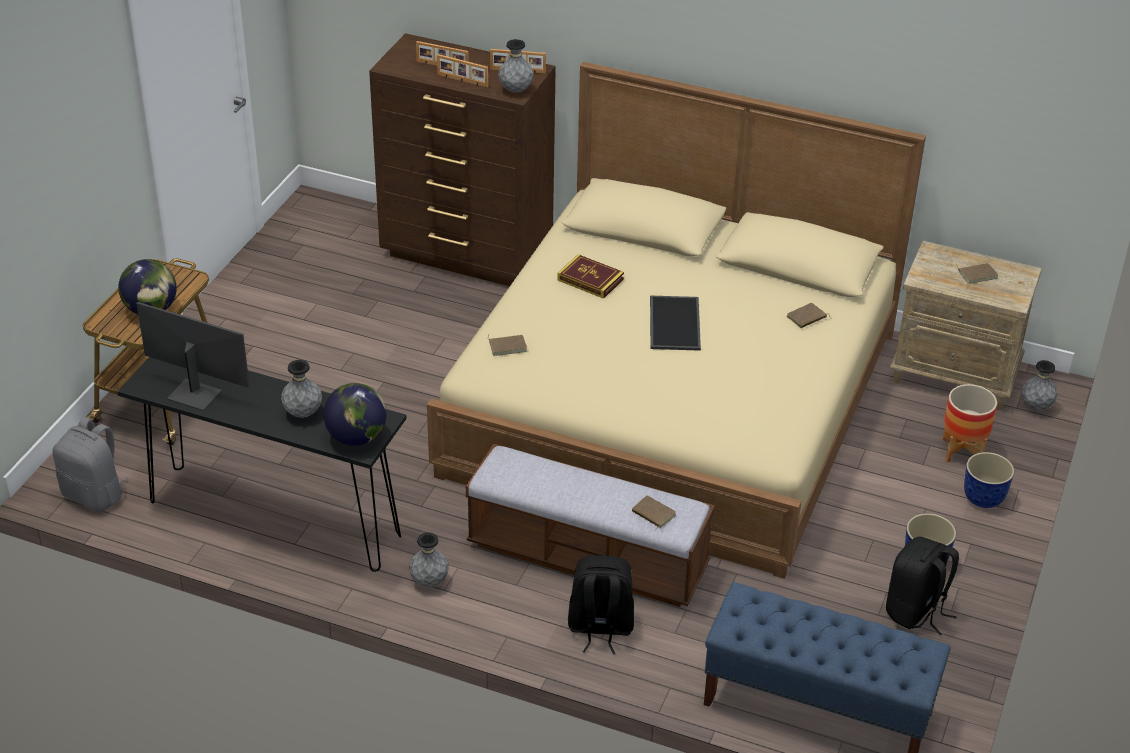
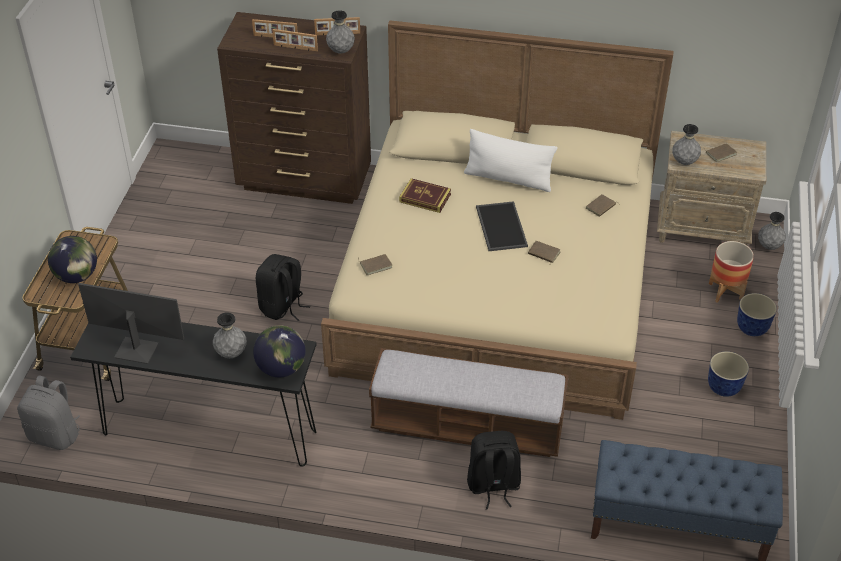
camera: 10 degrees left, 5 degrees up
grey vase [409,532,449,587] -> grey vase moved to [672,124,701,165]
brown book [632,496,676,530] -> brown book moved to [528,241,561,264]
black backpack [886,537,959,635] -> black backpack moved to [256,254,310,321]
none -> white pillow [464,129,557,192]

